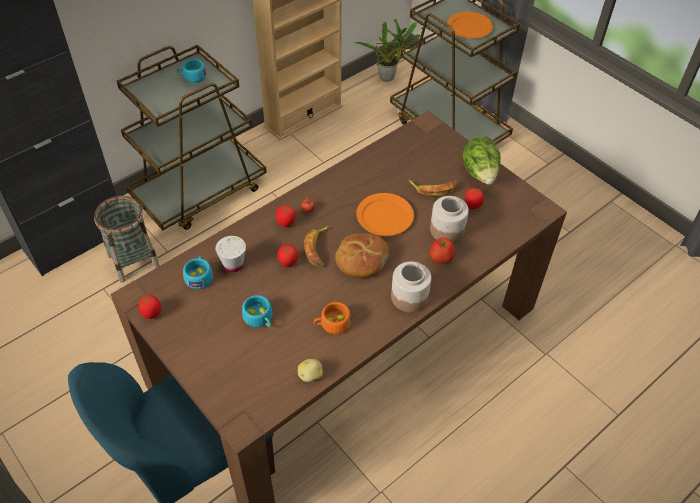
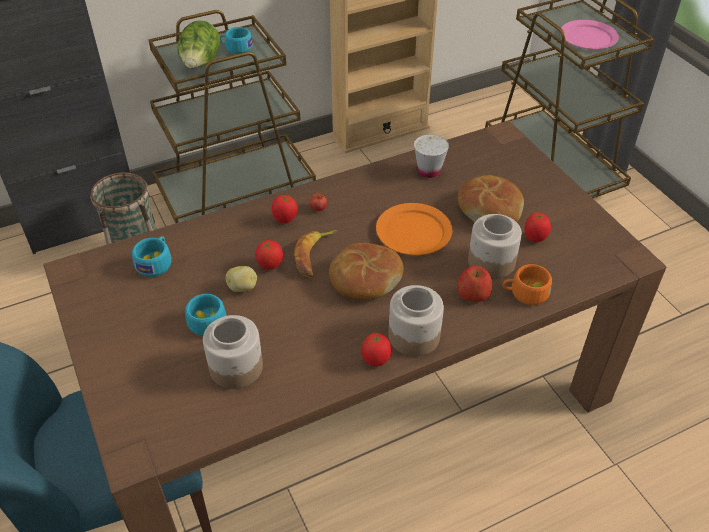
camera: 15 degrees right, 5 degrees down
tomato [139,295,161,319] -> tomato moved to [361,333,391,367]
white cup [215,236,246,273] -> white cup moved to [414,135,449,178]
potato [298,359,323,382] -> potato moved to [226,266,257,292]
orange cup [314,302,351,335] -> orange cup moved to [503,264,552,305]
potted plant [355,19,421,82] -> none
banana [409,180,459,196] -> bread [458,175,524,222]
orange plate [447,12,493,39] -> pink plate [560,20,619,49]
lettuce [462,136,501,185] -> lettuce moved to [177,20,220,68]
none -> jar [203,315,263,389]

